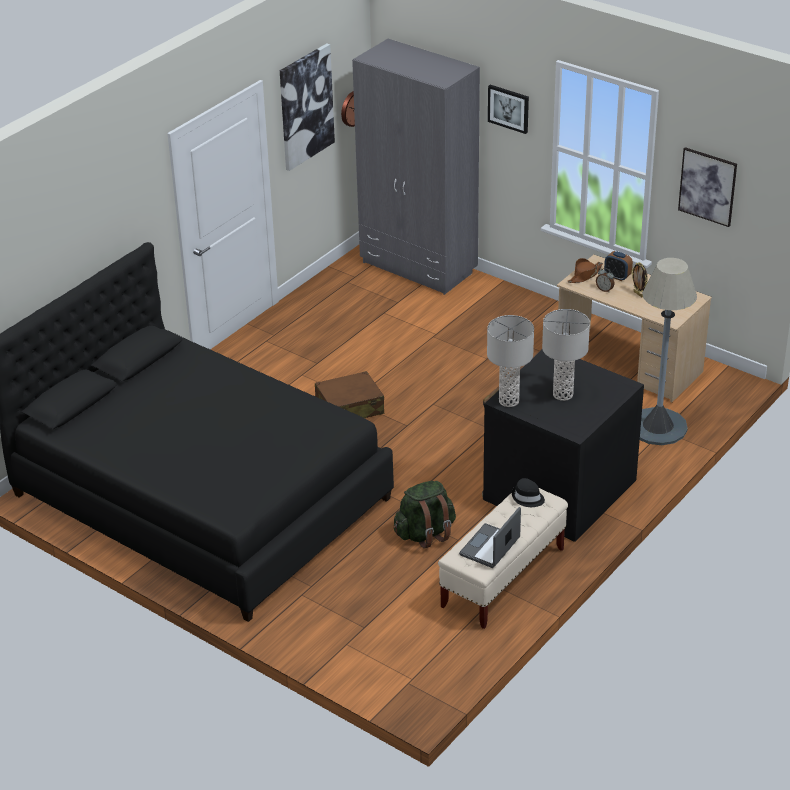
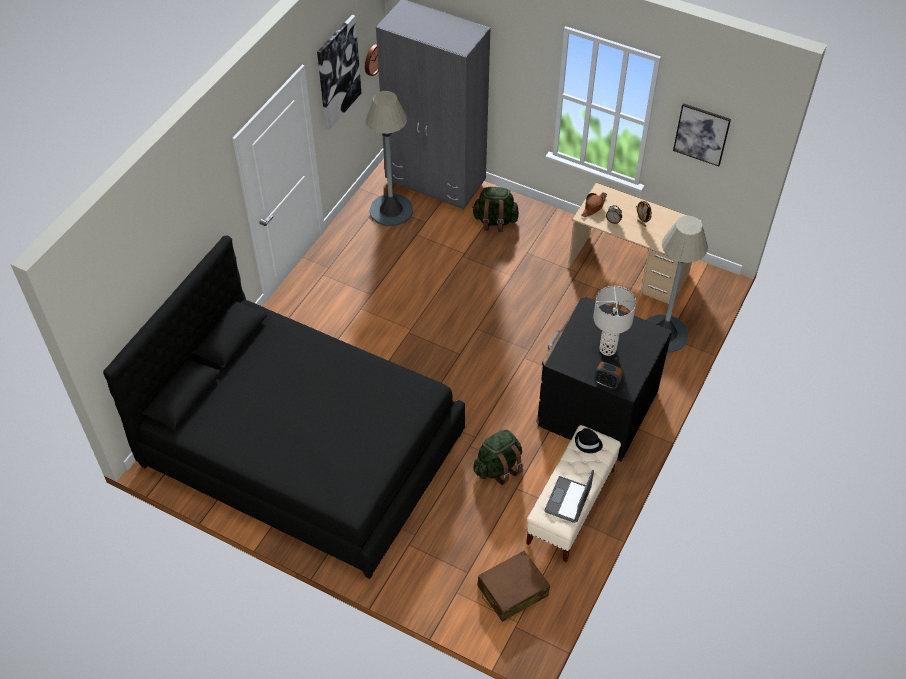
camera: 10 degrees left, 15 degrees up
brown suitcase [315,371,384,418] -> brown suitcase moved to [477,551,550,622]
white table lamp [487,315,534,407] -> none
picture [488,85,529,134] -> none
alarm clock [604,251,633,281] -> alarm clock moved to [594,362,623,389]
none -> grey floor lamp [365,91,414,226]
none -> green backpack [472,187,519,232]

